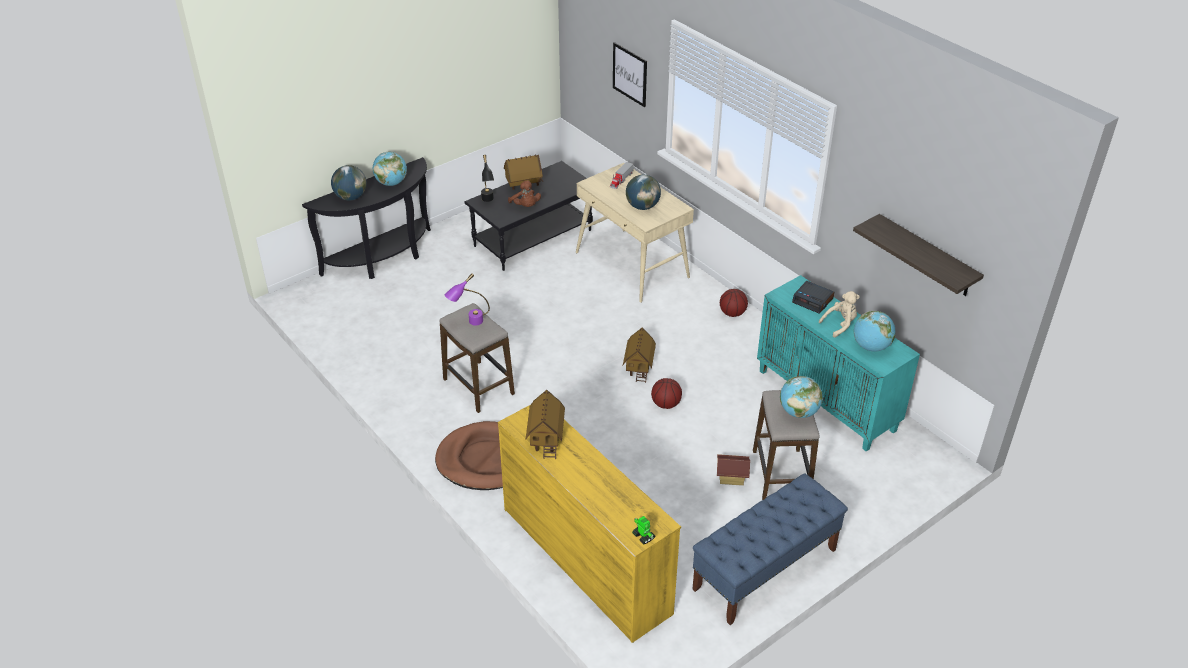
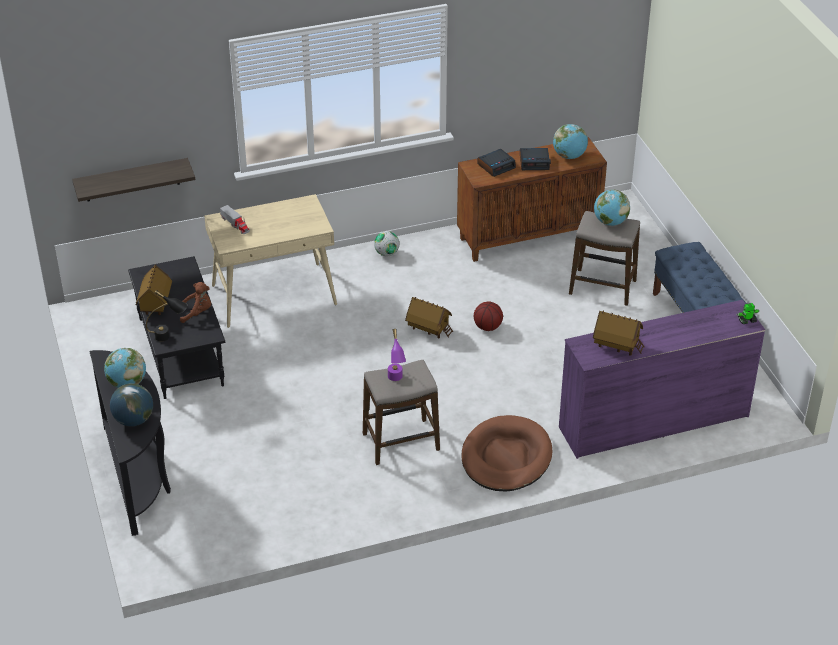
camera: 70 degrees left, 0 degrees up
yellow dresser [498,405,681,643] -> purple dresser [559,300,765,459]
picture [613,42,647,107] -> none
globe [626,175,661,210] -> none
toy house [717,454,750,486] -> none
basketball [720,289,748,317] -> football [374,231,399,256]
turquoise cabinet [757,275,920,451] -> brown cabinet [457,137,607,262]
beige plush toy [819,291,860,338] -> alarm clock [520,148,551,170]
shelf [853,214,984,296] -> shelf moved to [72,158,195,202]

